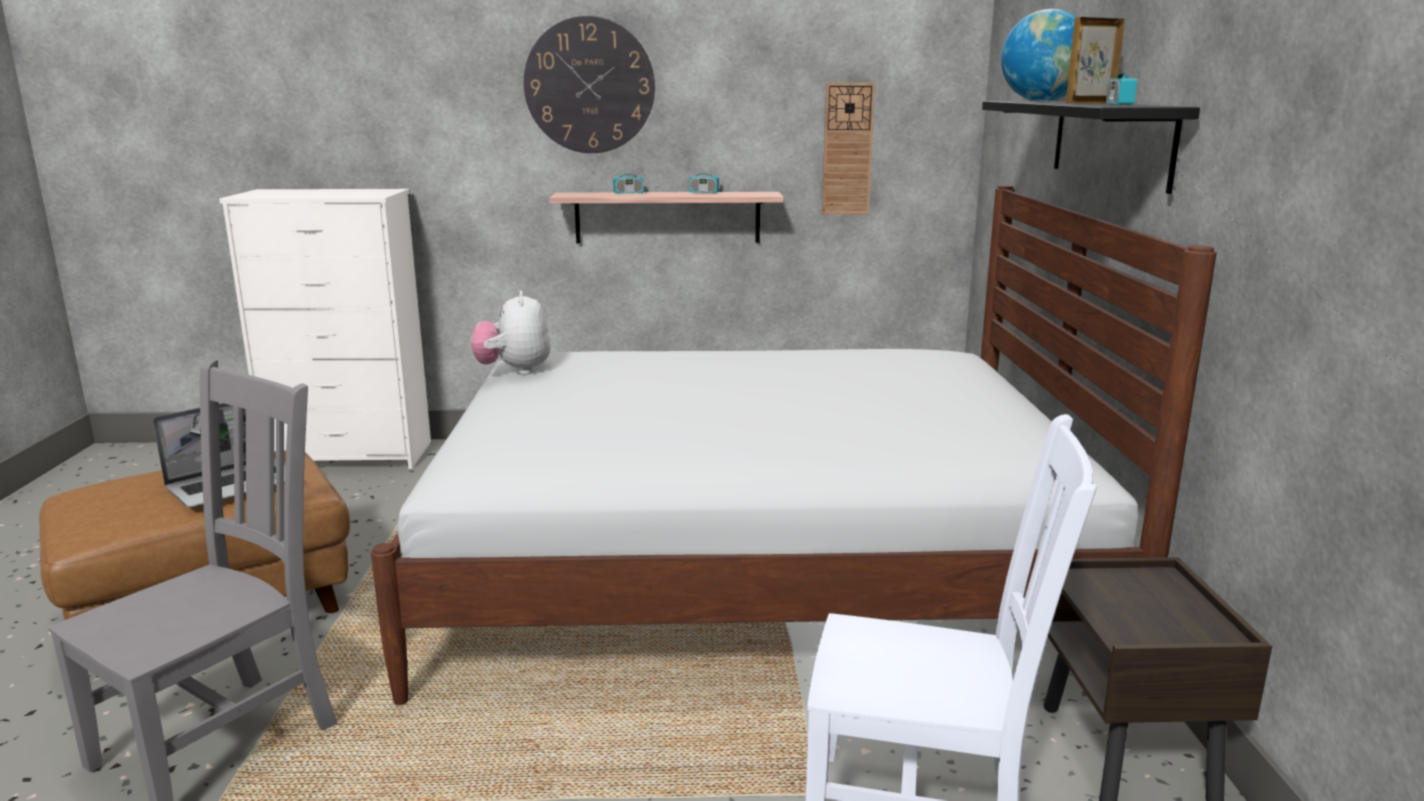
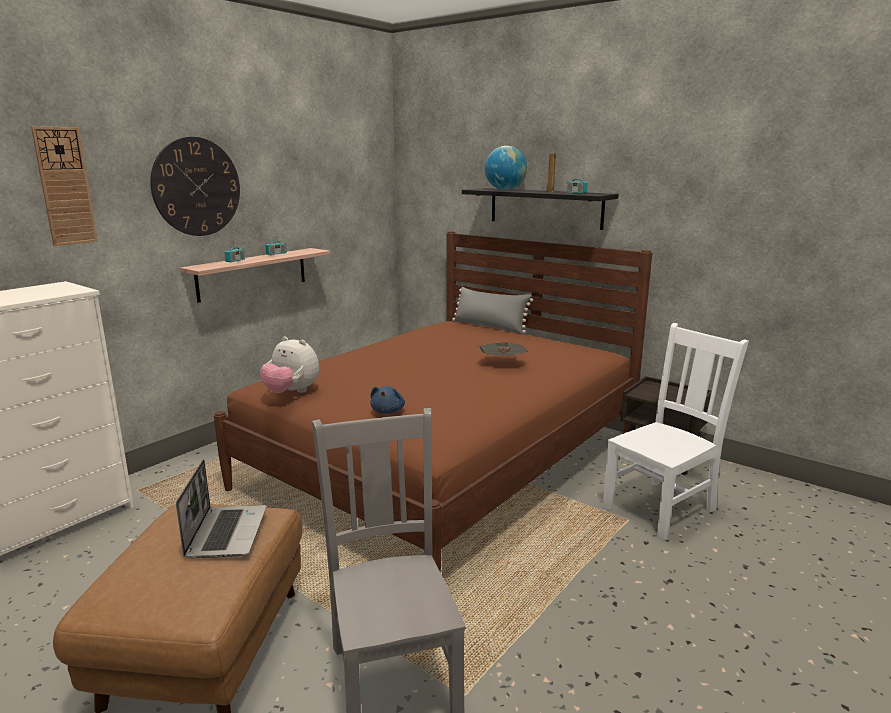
camera: 50 degrees left, 0 degrees up
white bed [371,185,1217,705] -> brown bed [214,231,652,573]
wall clock [822,83,875,215] -> wall clock moved to [31,126,98,246]
none -> blue plush toy [370,386,405,414]
none -> grey pillow [452,287,533,334]
none -> newspaper [477,342,528,356]

